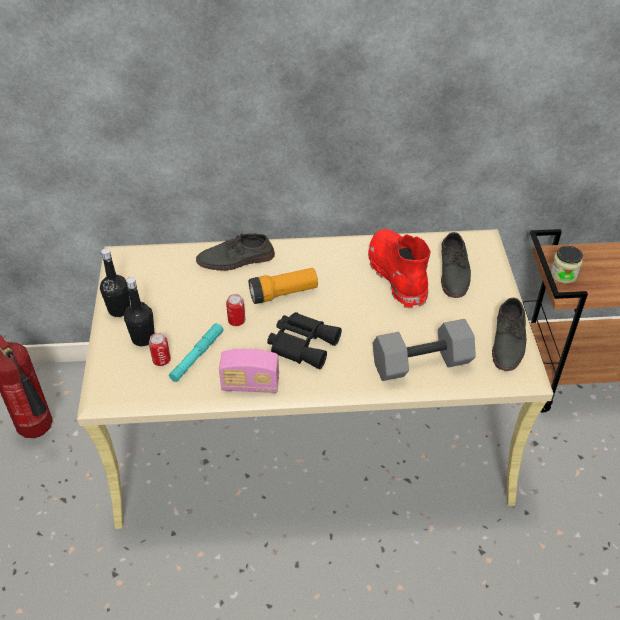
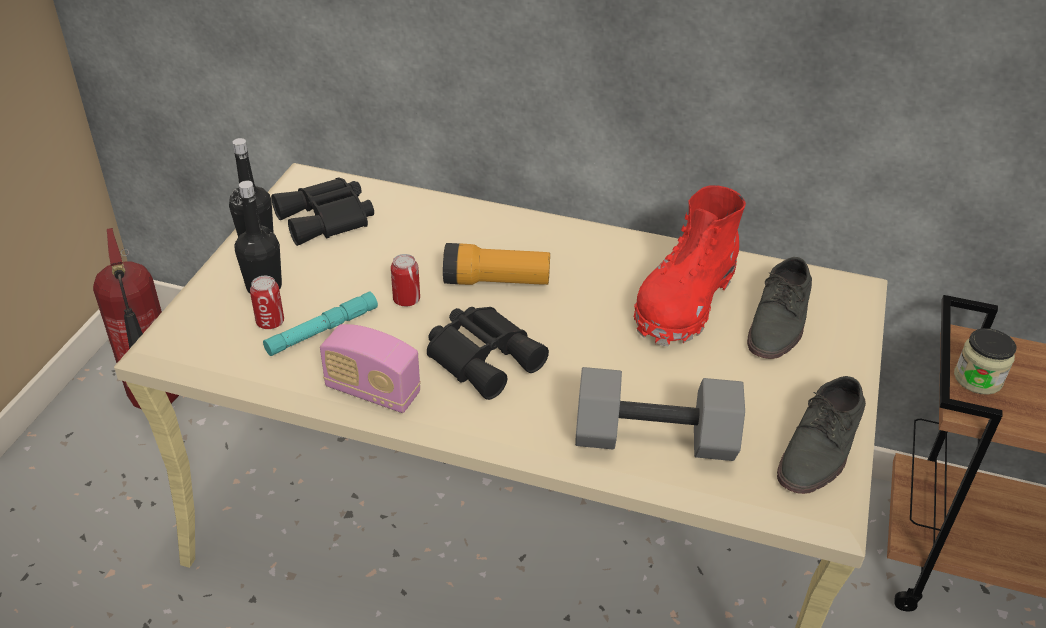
camera: 20 degrees right, 5 degrees down
grey shoe [196,232,275,271] -> none
red boot [368,229,431,309] -> red boot turned 150 degrees counterclockwise [634,185,746,346]
none -> black binoculars [271,177,374,246]

